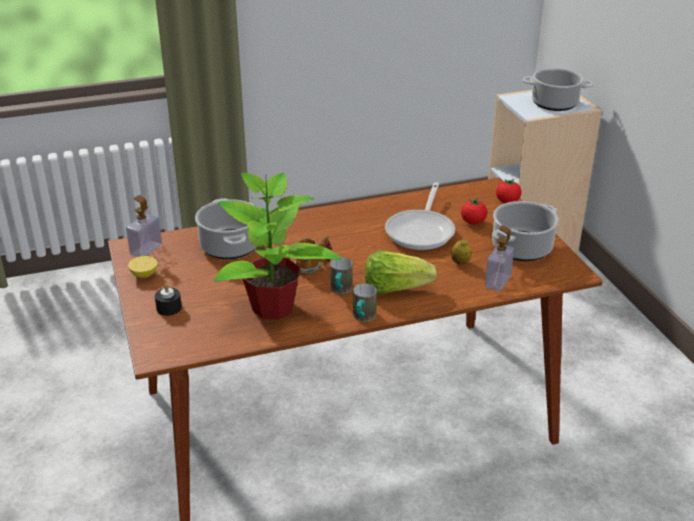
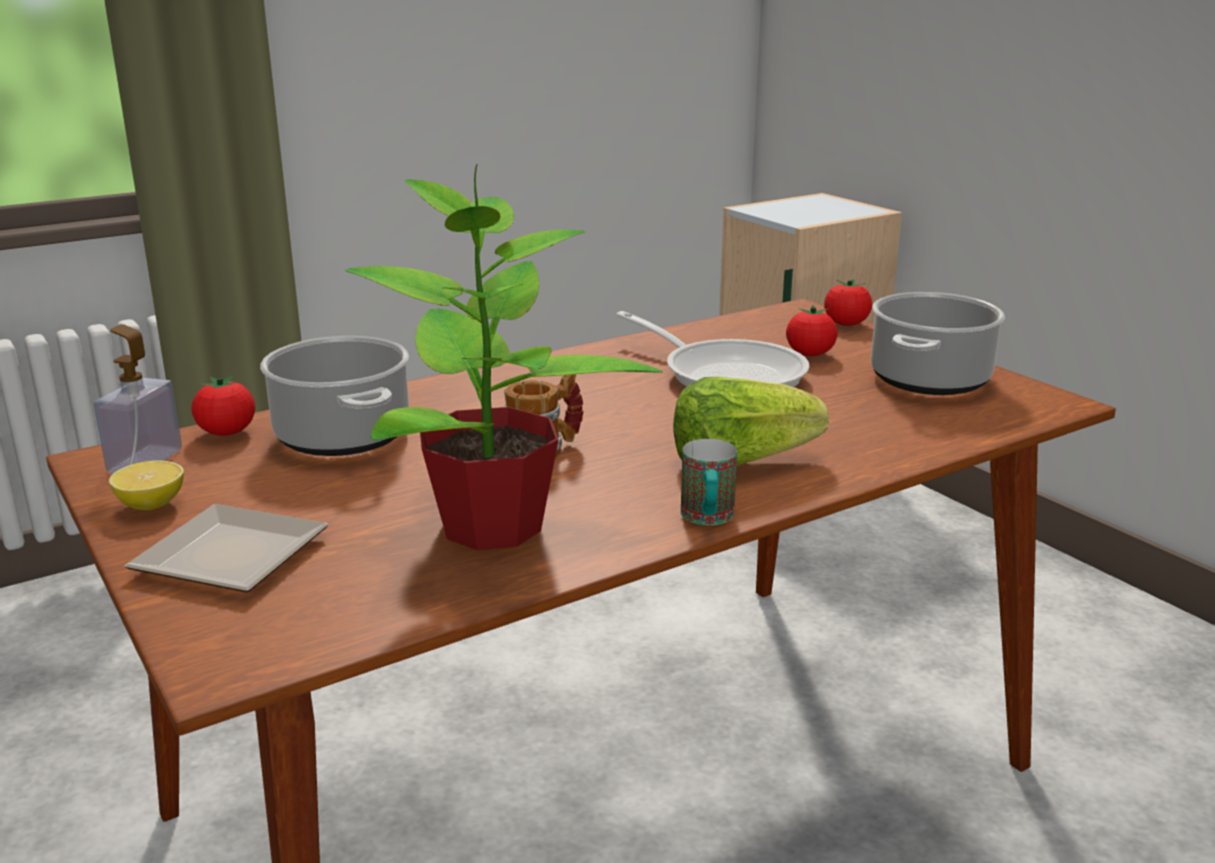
camera: 15 degrees left, 10 degrees down
black candle [155,283,182,316] -> plate [124,504,328,592]
mug [330,257,353,294] -> none
frying pan [385,182,455,250] -> frying pan turned 45 degrees counterclockwise [616,311,810,387]
lemon [451,239,471,265] -> none
soap dispenser [485,225,514,292] -> none
cooking pot [522,68,594,111] -> none
none -> tomato [191,375,255,436]

